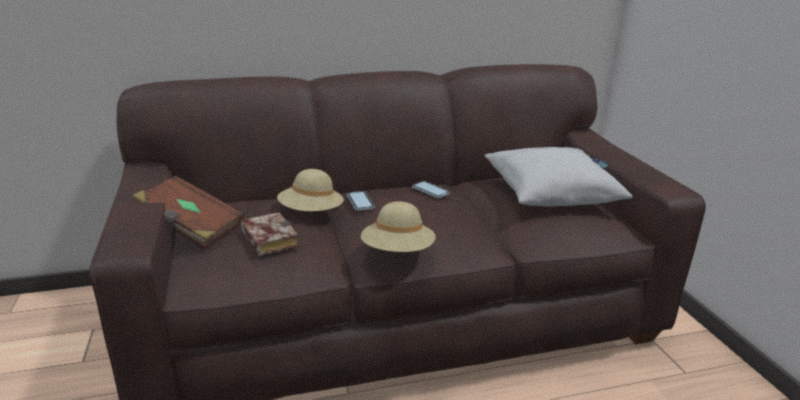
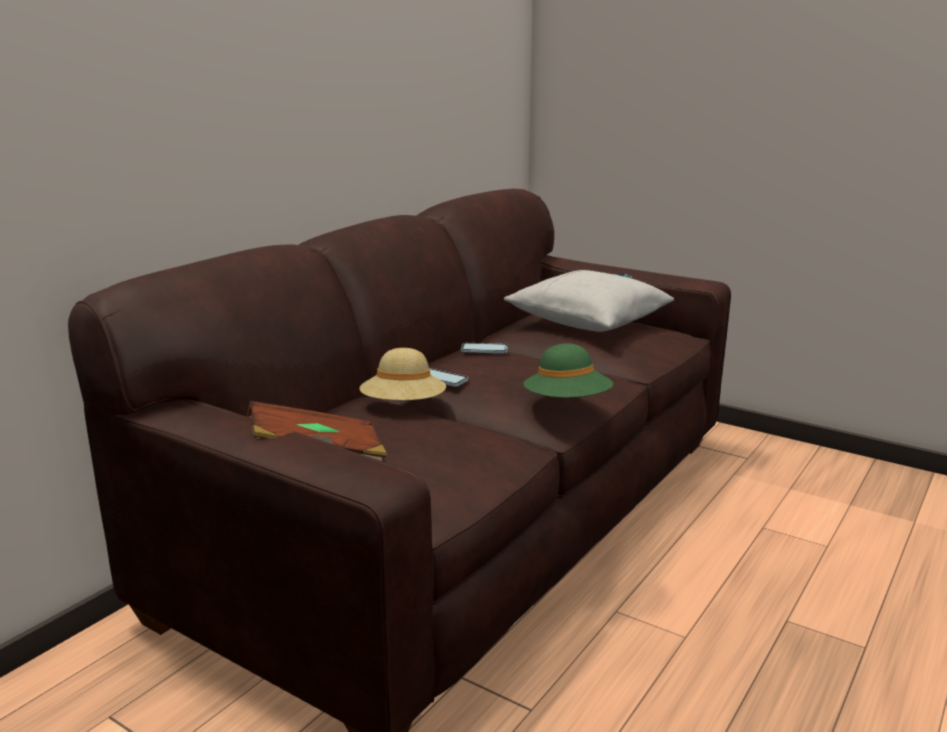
camera: 40 degrees left, 5 degrees down
book [241,212,299,256] -> none
beige hat [361,201,436,252] -> green hat [523,344,613,398]

